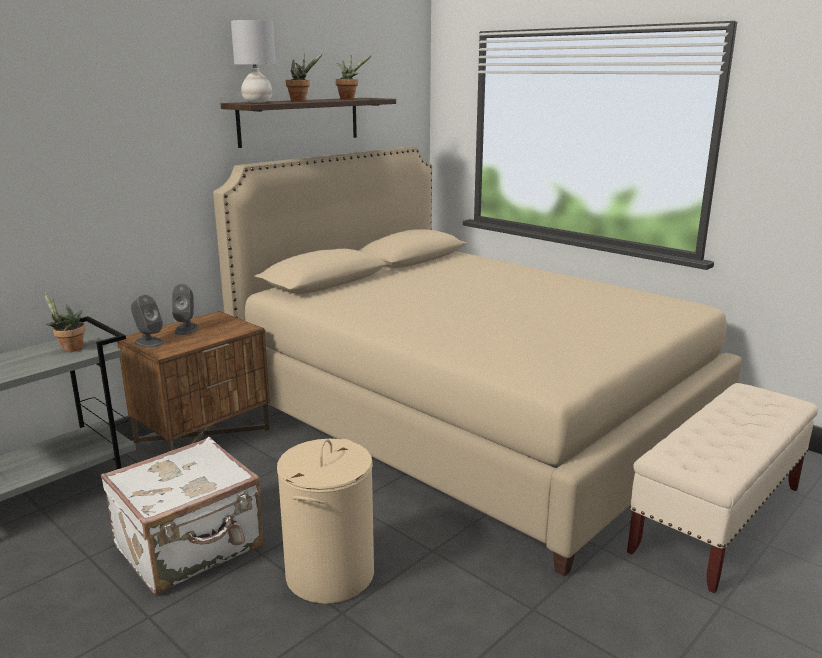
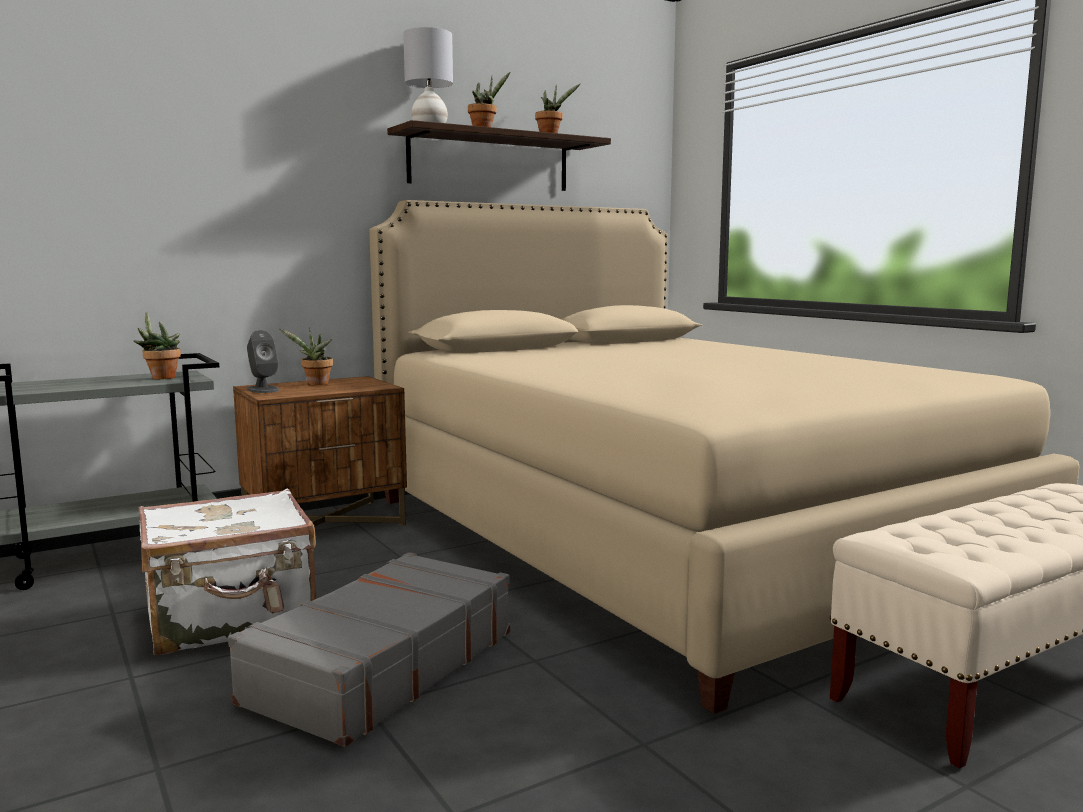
camera: 15 degrees right, 10 degrees down
grey speaker [172,284,199,335] -> potted plant [279,328,333,385]
beige laundry basket [277,439,374,604] -> grey suitcase [228,552,510,747]

